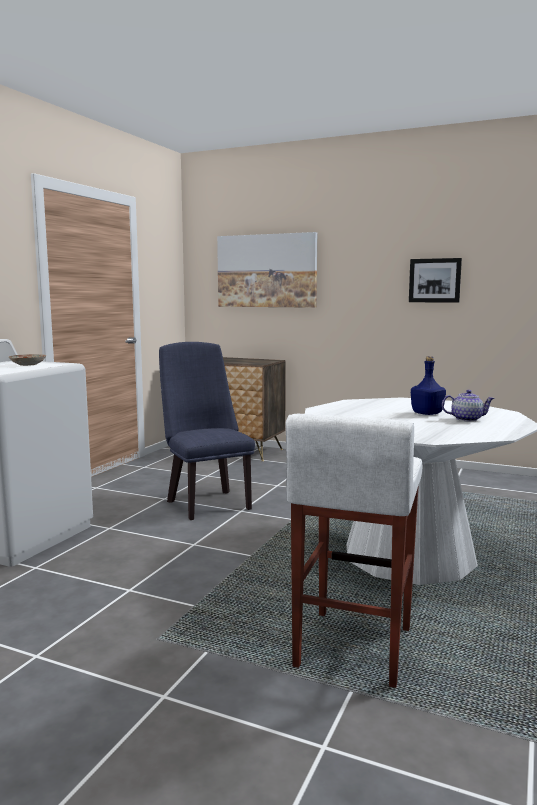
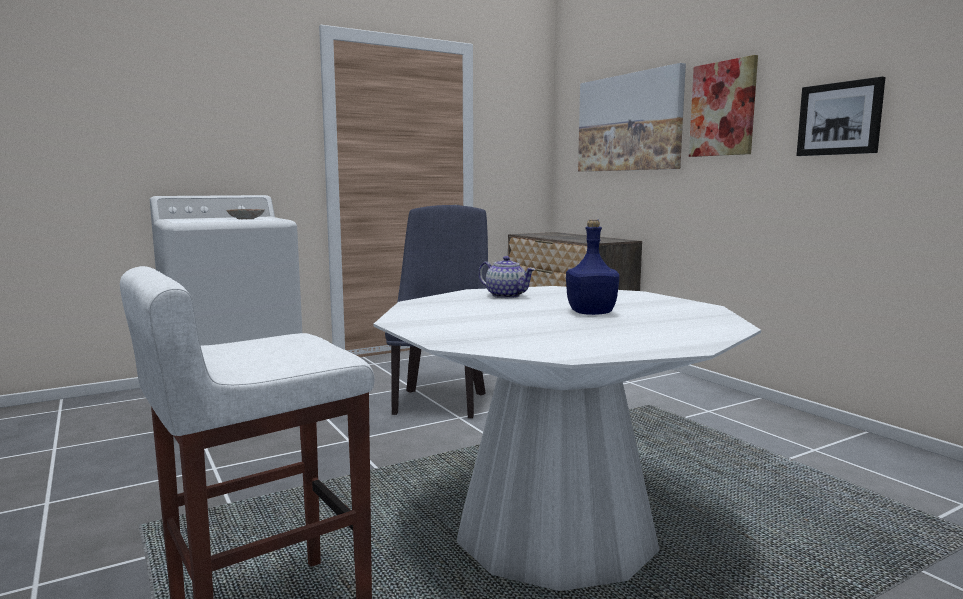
camera: 35 degrees right, 0 degrees up
teapot [442,390,495,422] -> teapot moved to [479,256,535,298]
none -> picture [689,55,758,157]

